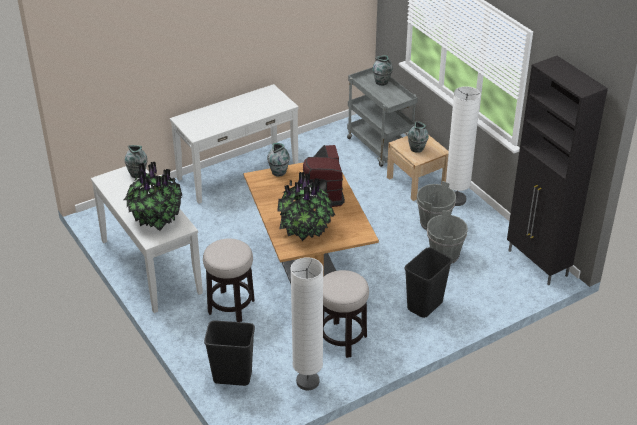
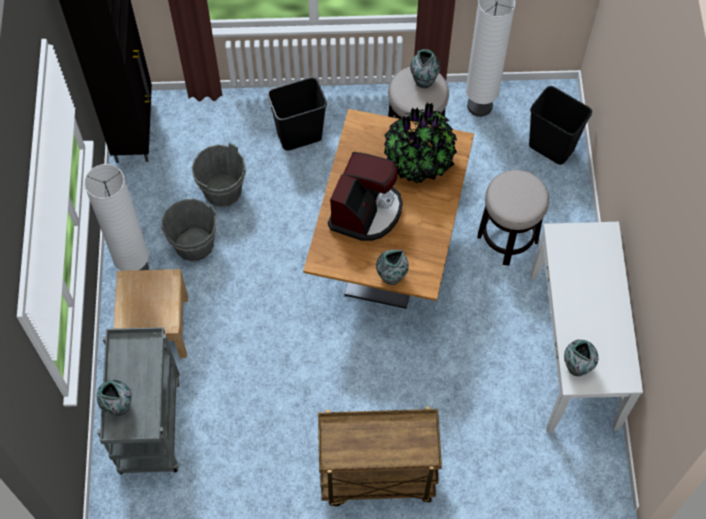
camera: 150 degrees left, 25 degrees up
potted plant [124,162,182,231] -> none
white console table [170,84,299,204] -> brown cart [318,407,442,506]
vase [408,121,429,153] -> vase moved to [410,49,440,88]

